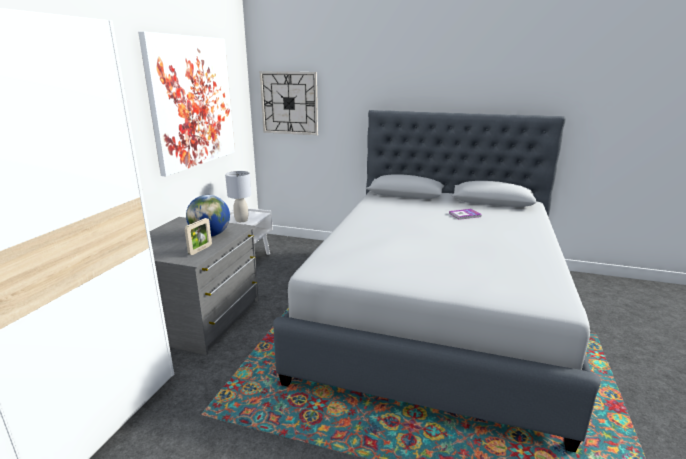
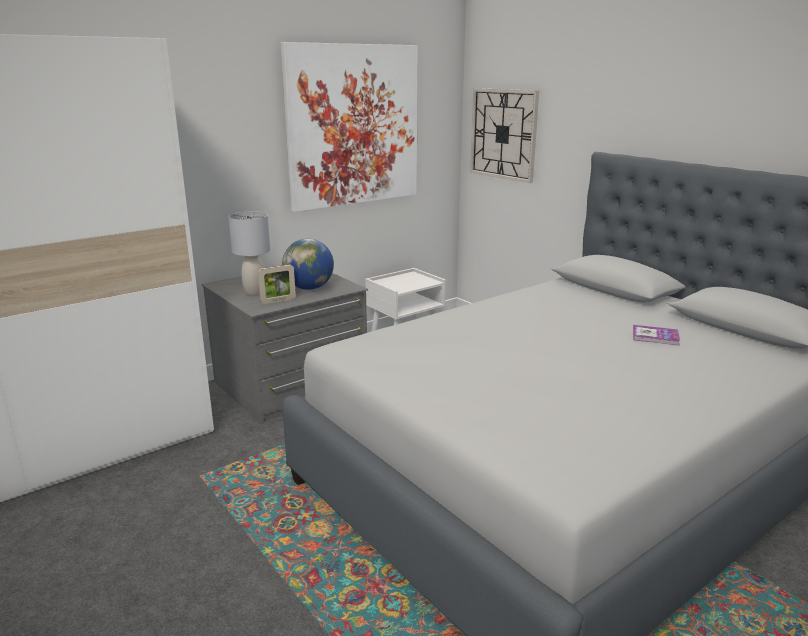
camera: 35 degrees right, 0 degrees up
grey table lamp [225,171,251,222] -> grey table lamp moved to [228,211,270,295]

